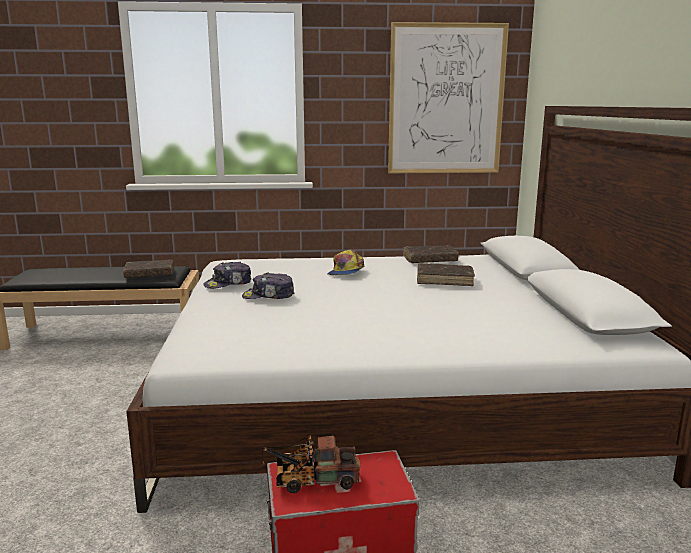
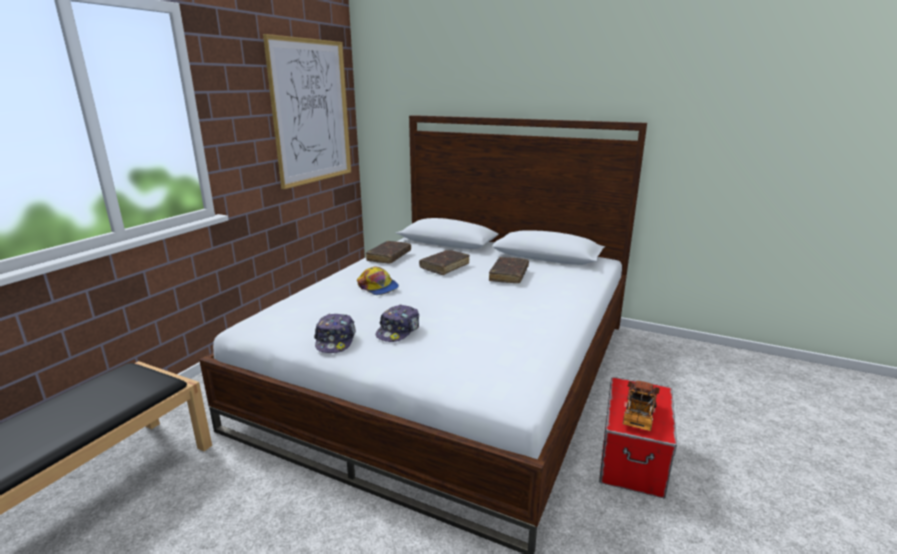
camera: 60 degrees left, 5 degrees up
brown book [123,259,174,278] -> brown book moved to [489,257,529,283]

